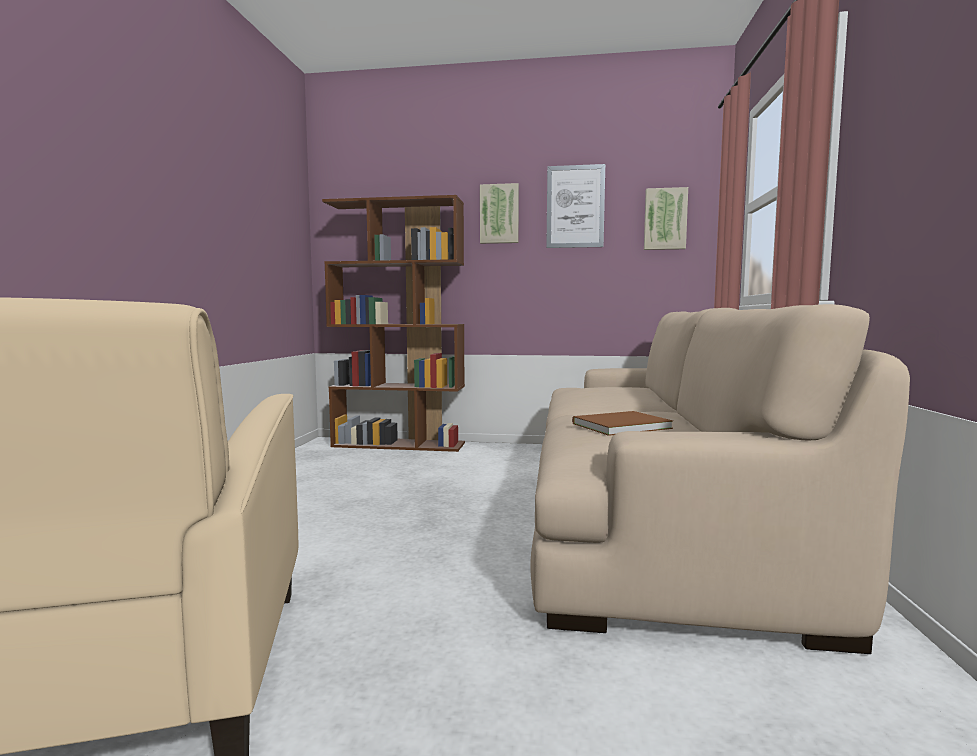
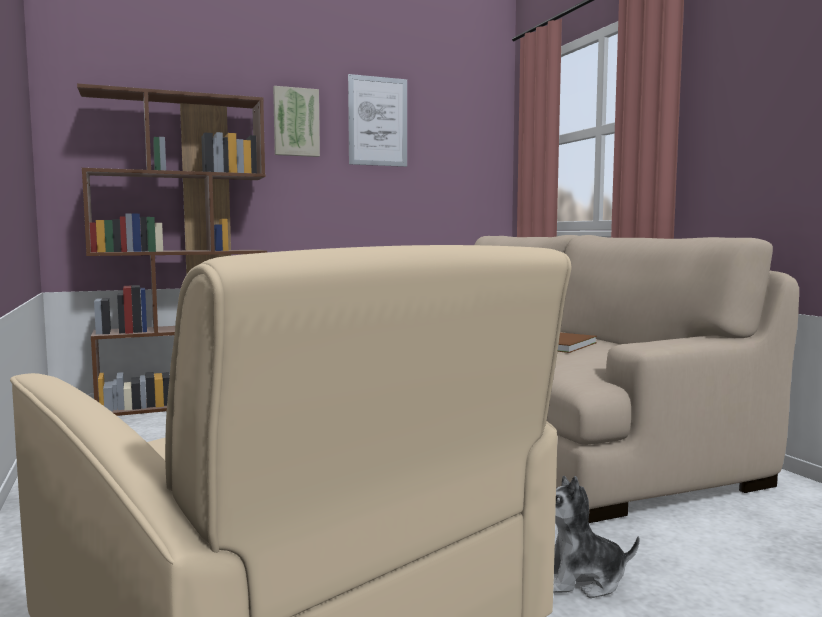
camera: 30 degrees left, 0 degrees up
picture [644,187,688,250] -> none
none -> plush toy [553,476,639,598]

